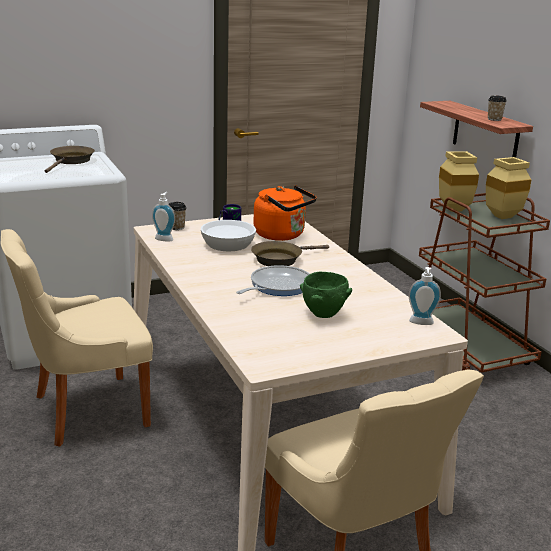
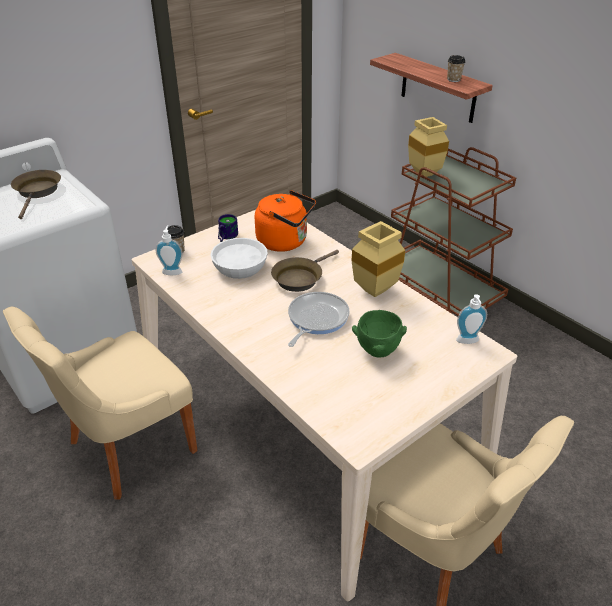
camera: 15 degrees left, 15 degrees up
beige vase [486,157,531,219] -> beige vase moved to [352,221,405,297]

